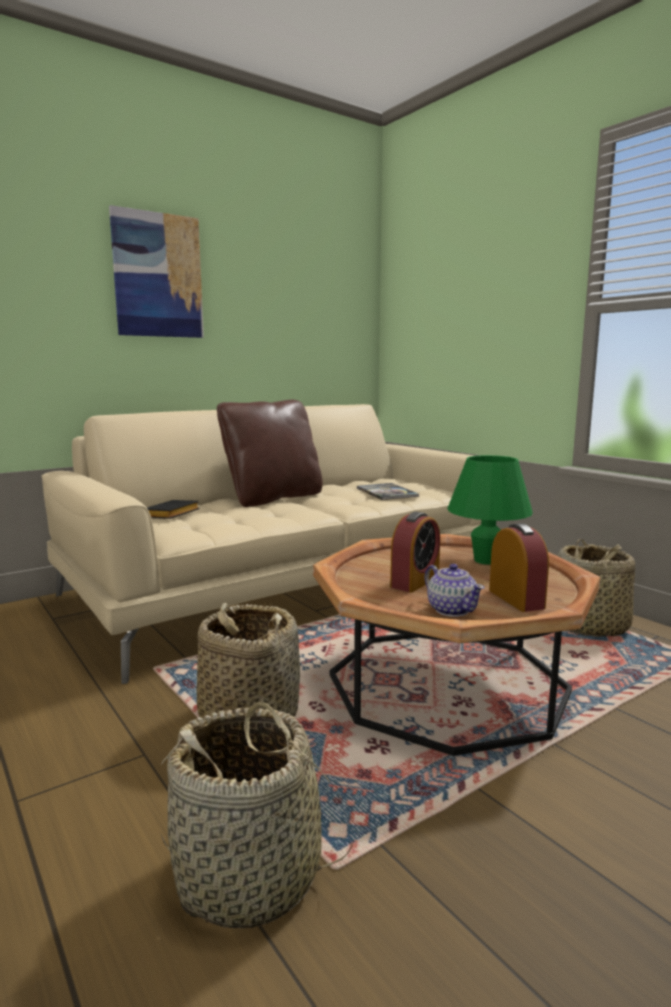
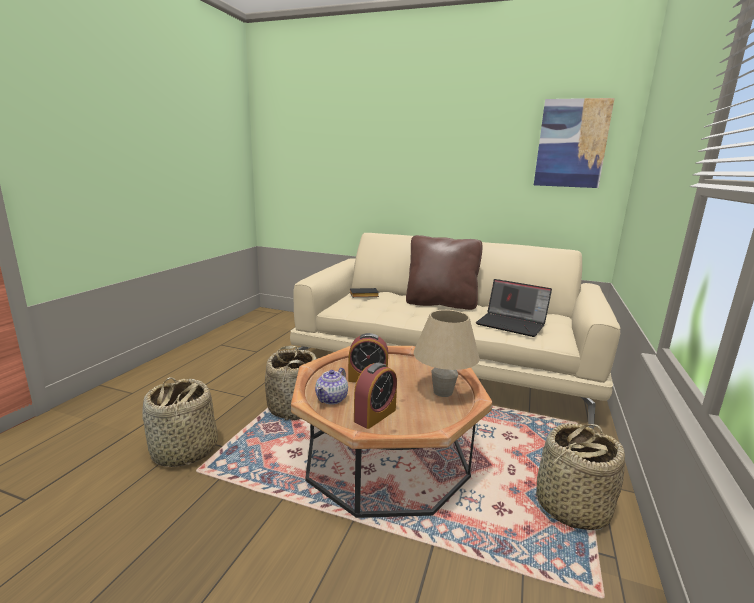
camera: 55 degrees right, 5 degrees up
picture [109,205,204,338] -> picture moved to [534,98,615,188]
book [357,483,419,500] -> laptop [476,279,552,337]
green table lamp [447,455,533,565] -> beige table lamp [414,310,480,397]

